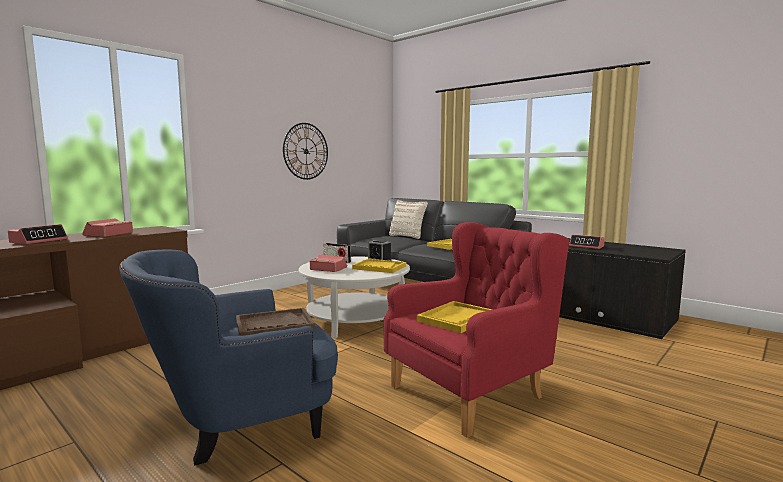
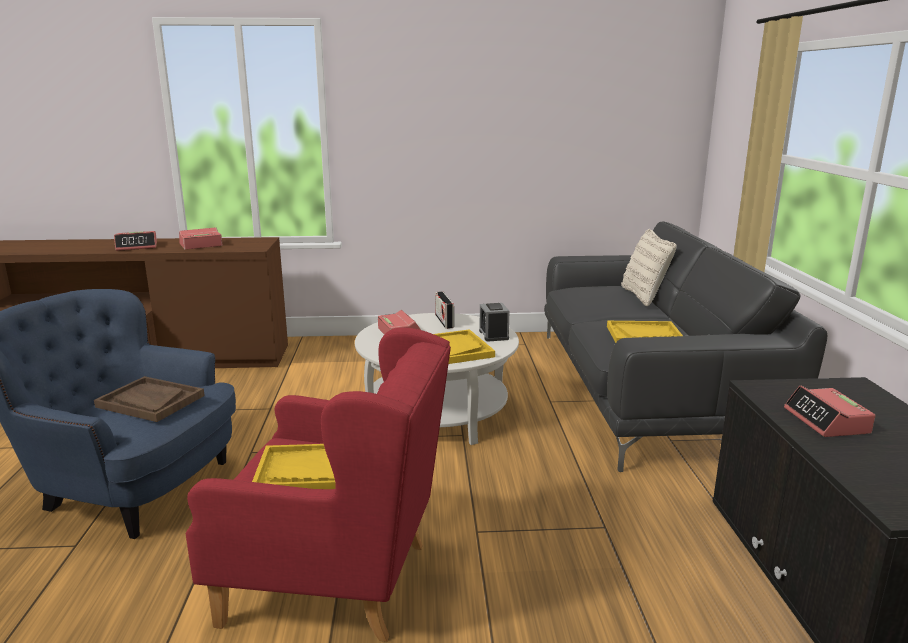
camera: 45 degrees right, 10 degrees up
wall clock [283,123,328,180] -> none

